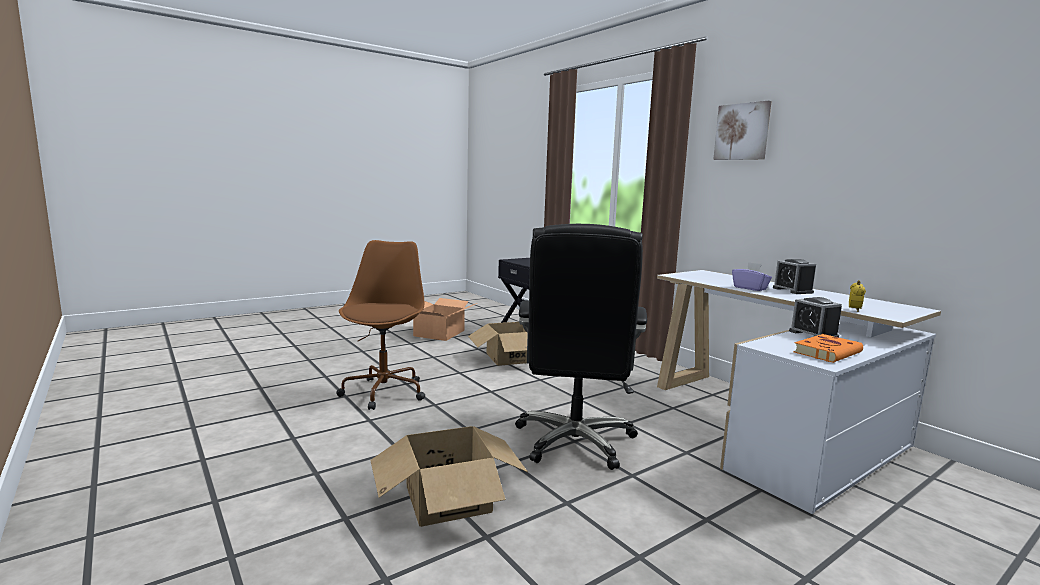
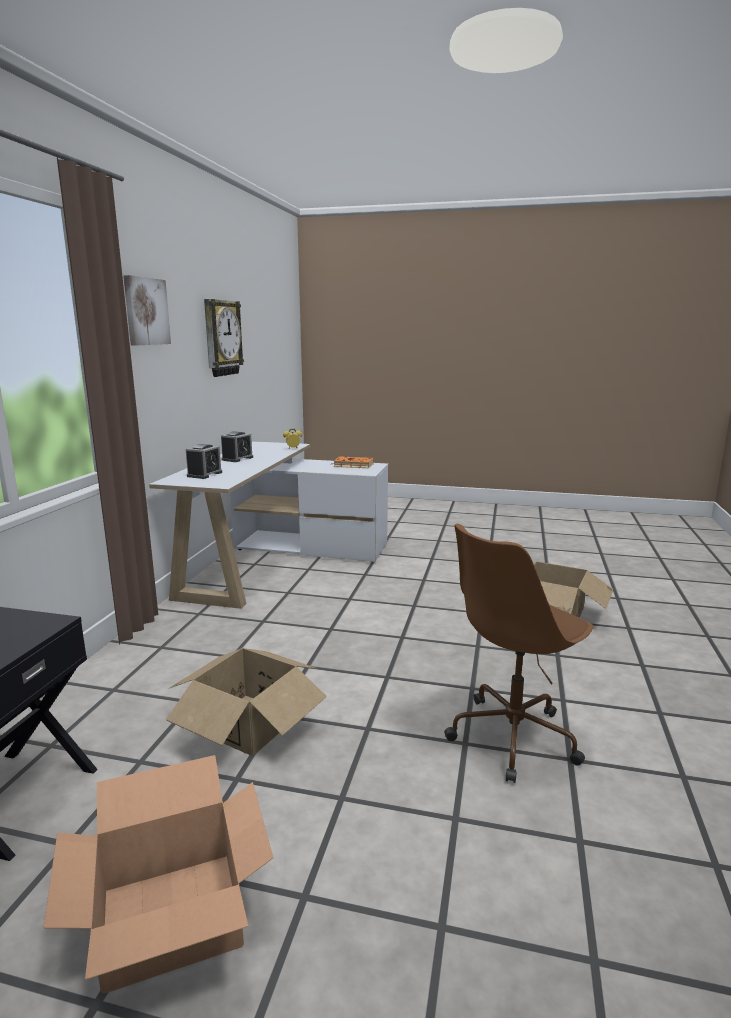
camera: 130 degrees left, 5 degrees up
black office chair [515,224,647,470] -> none
purple tissue box [732,262,772,291] -> none
alarm clock [789,297,842,338] -> alarm clock moved to [186,444,222,479]
none -> wall clock [204,299,244,377]

